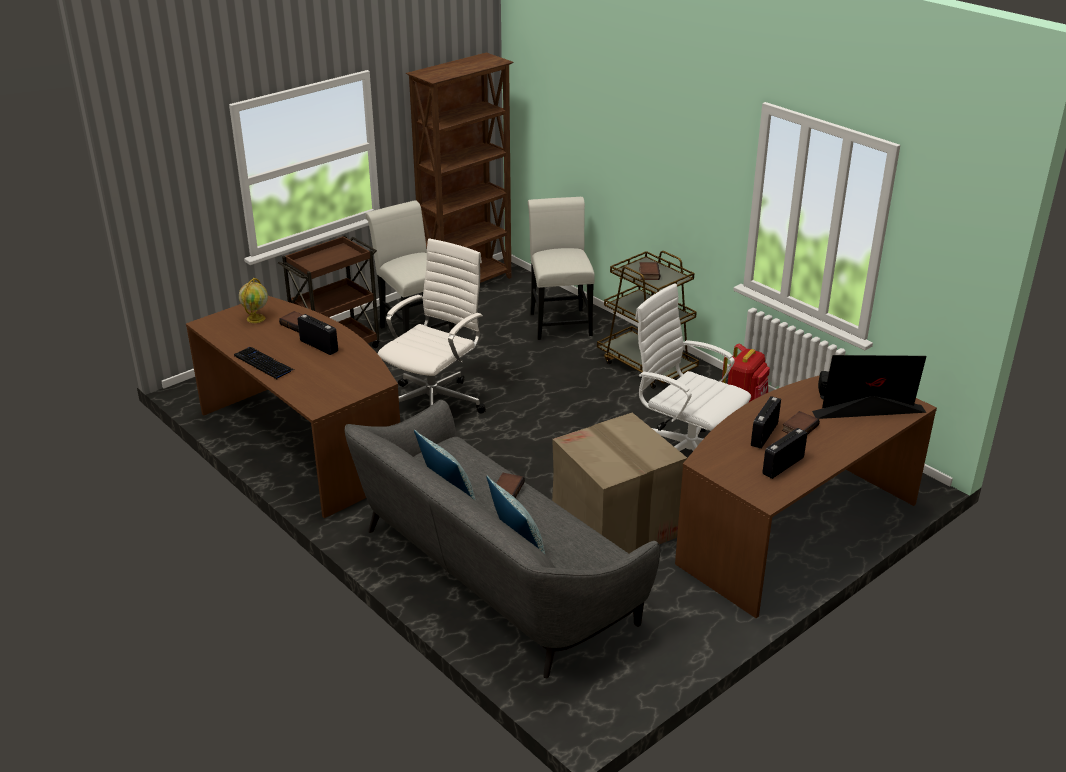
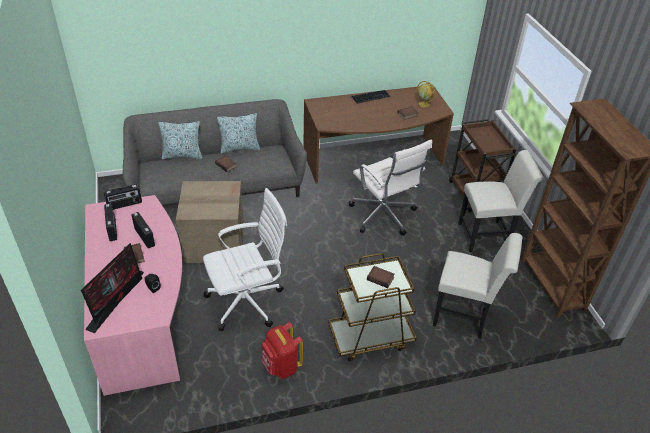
camera: 115 degrees right, 10 degrees up
radio [297,314,338,355] -> radio moved to [104,184,142,210]
brown desk [675,375,937,618] -> pink desk [84,195,182,396]

